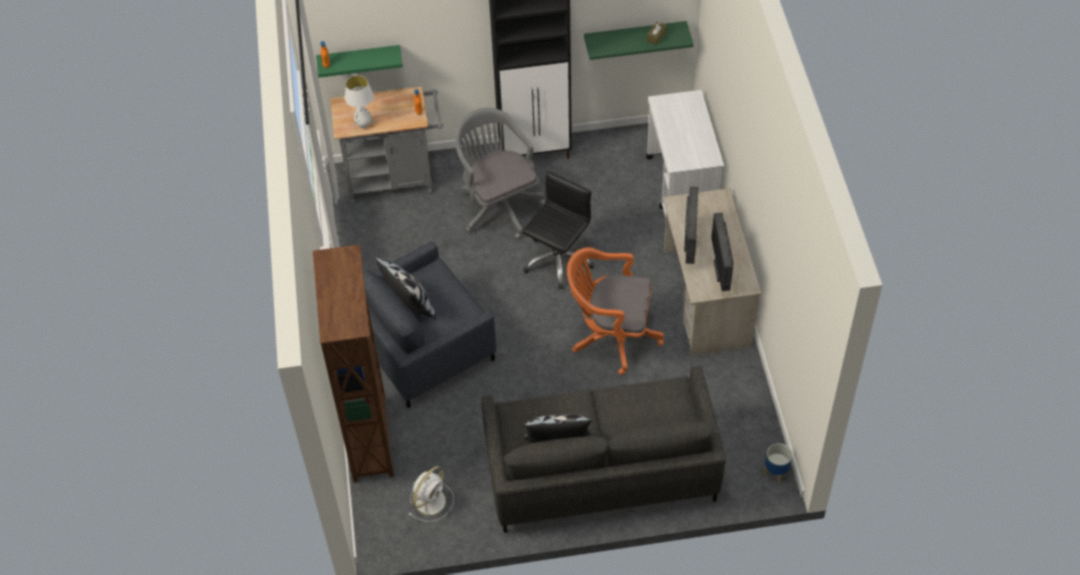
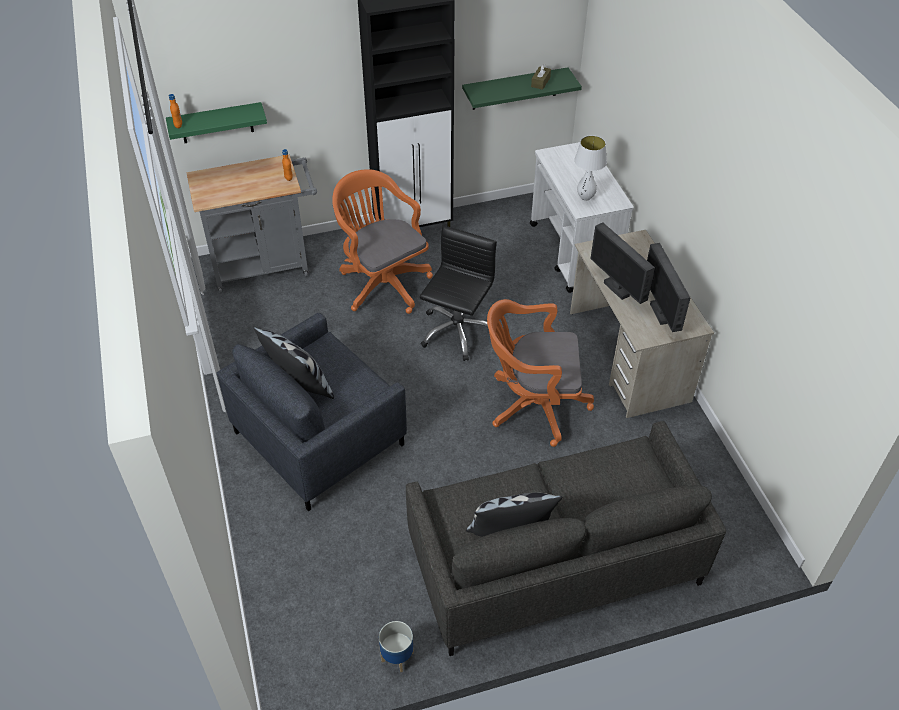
camera: 10 degrees left, 5 degrees down
brown bookcase [313,244,394,482] -> none
white table lamp [345,75,374,128] -> white table lamp moved to [574,135,607,201]
white fan [409,466,454,522] -> none
grey office chair [455,108,545,239] -> orange office chair [332,169,433,314]
monitor [684,187,698,264] -> monitor turned 150 degrees clockwise [590,223,655,304]
planter [764,443,792,483] -> planter moved to [379,621,414,672]

